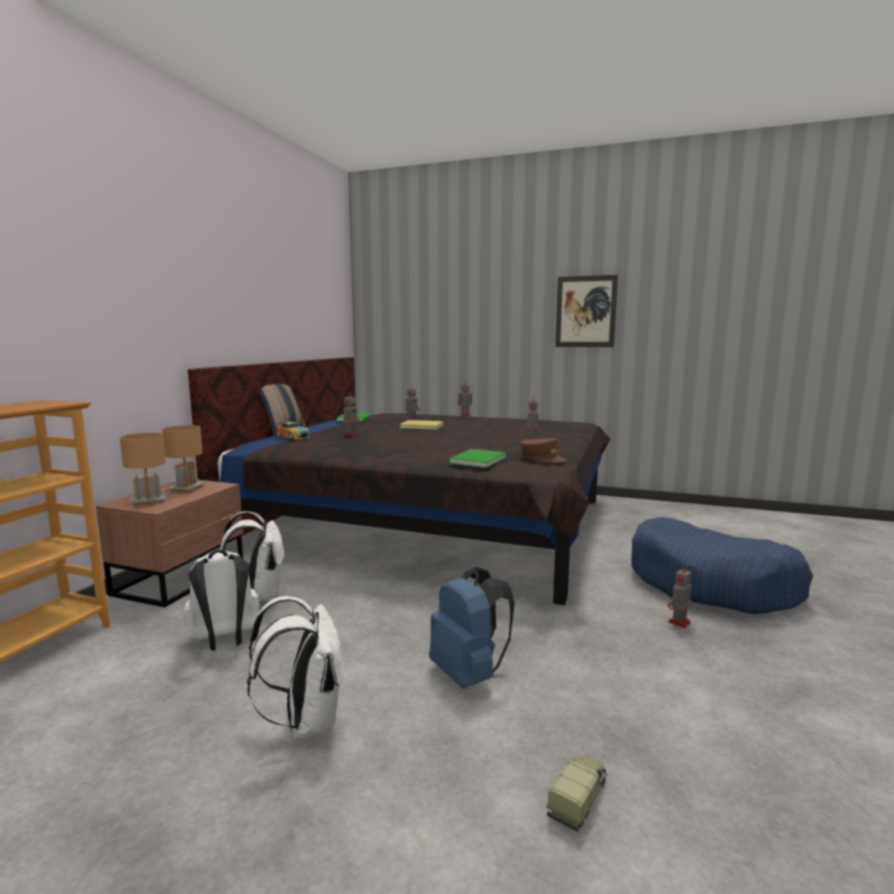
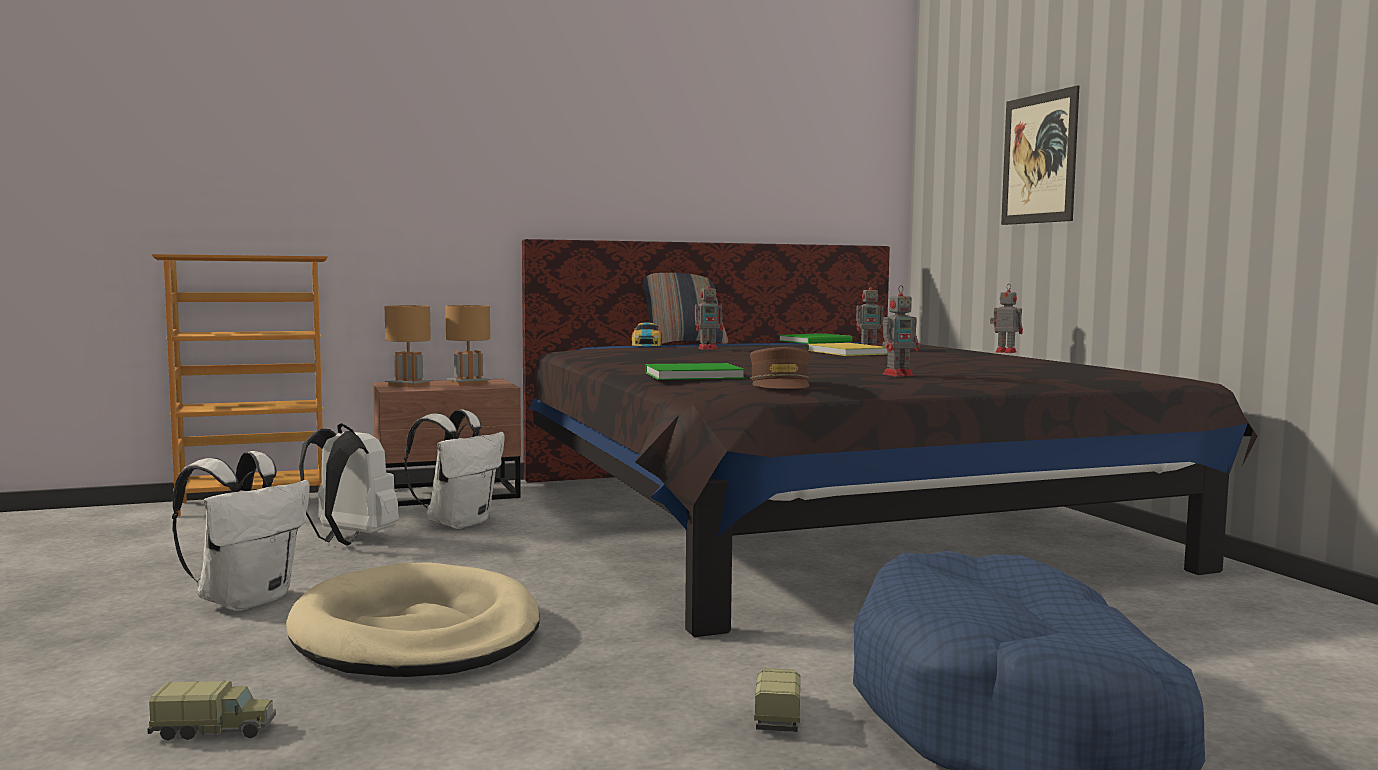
camera: 50 degrees right, 5 degrees down
blue backpack [429,567,515,689] -> beige dog bed [286,562,540,677]
picture [555,275,618,347] -> picture moved to [1001,85,1079,225]
toy robot [668,564,692,628] -> toy truck [754,668,800,732]

